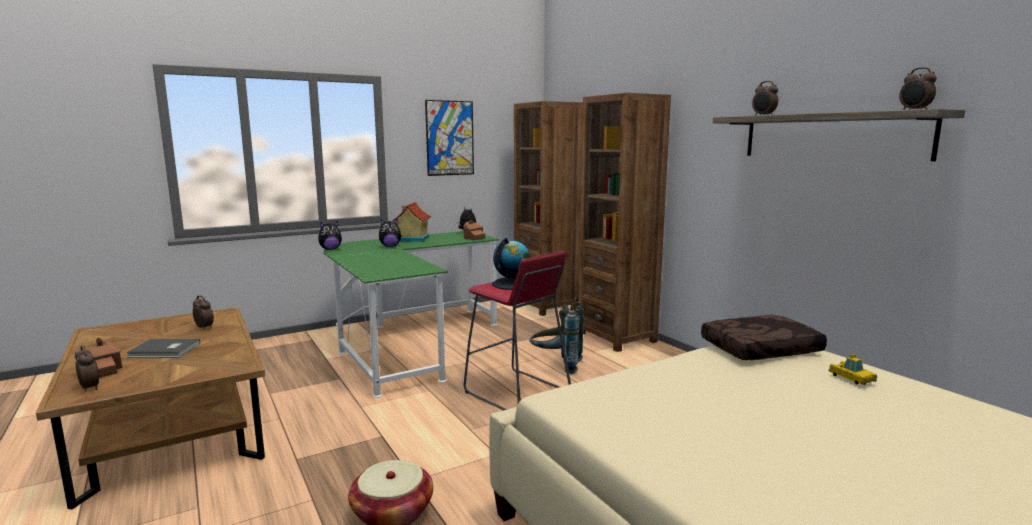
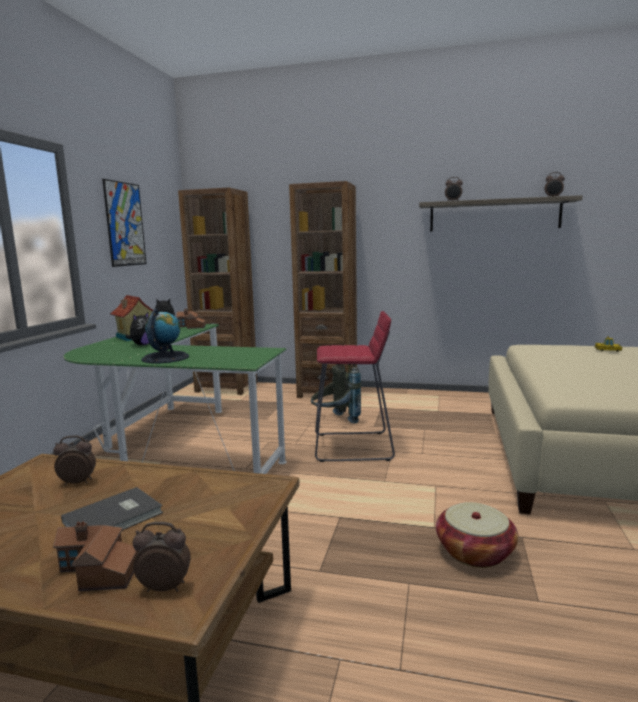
camera: 45 degrees left, 0 degrees up
plush toy [318,221,342,250] -> none
globe [492,237,529,290] -> globe moved to [142,309,189,363]
brown pillow [701,315,827,360] -> none

